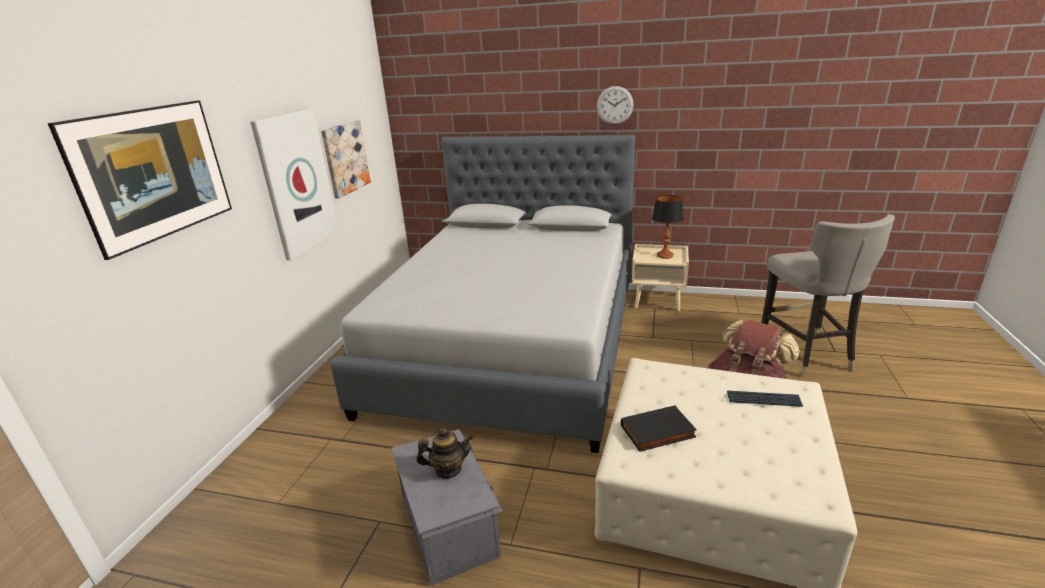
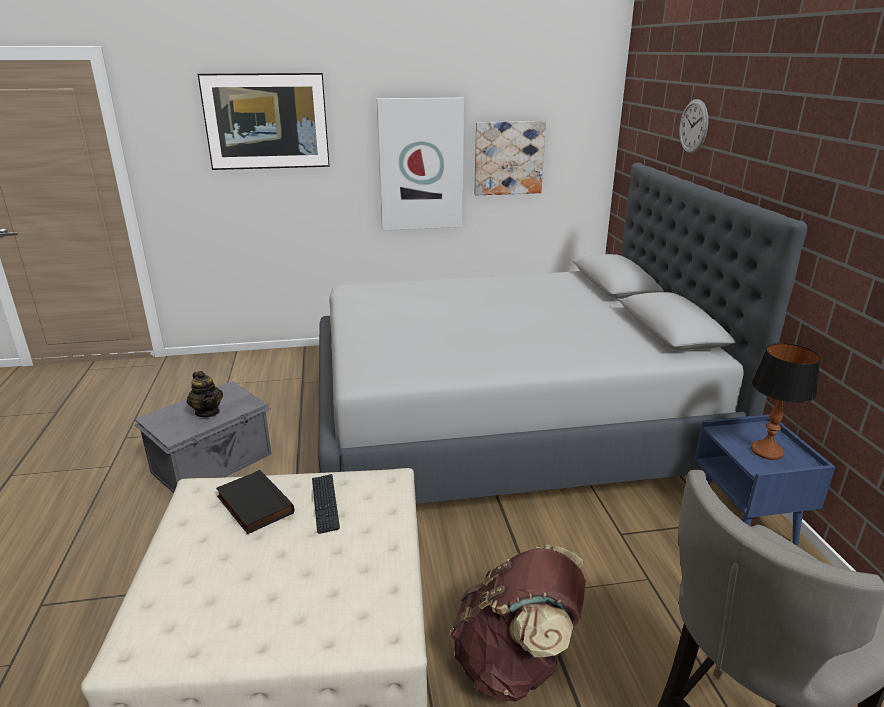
camera: 65 degrees right, 0 degrees up
wall clock [596,86,634,125] -> wall clock moved to [679,99,708,153]
beige nightstand [632,244,689,311] -> blue nightstand [694,414,836,545]
keyboard [727,391,803,407] -> keyboard moved to [312,474,340,534]

